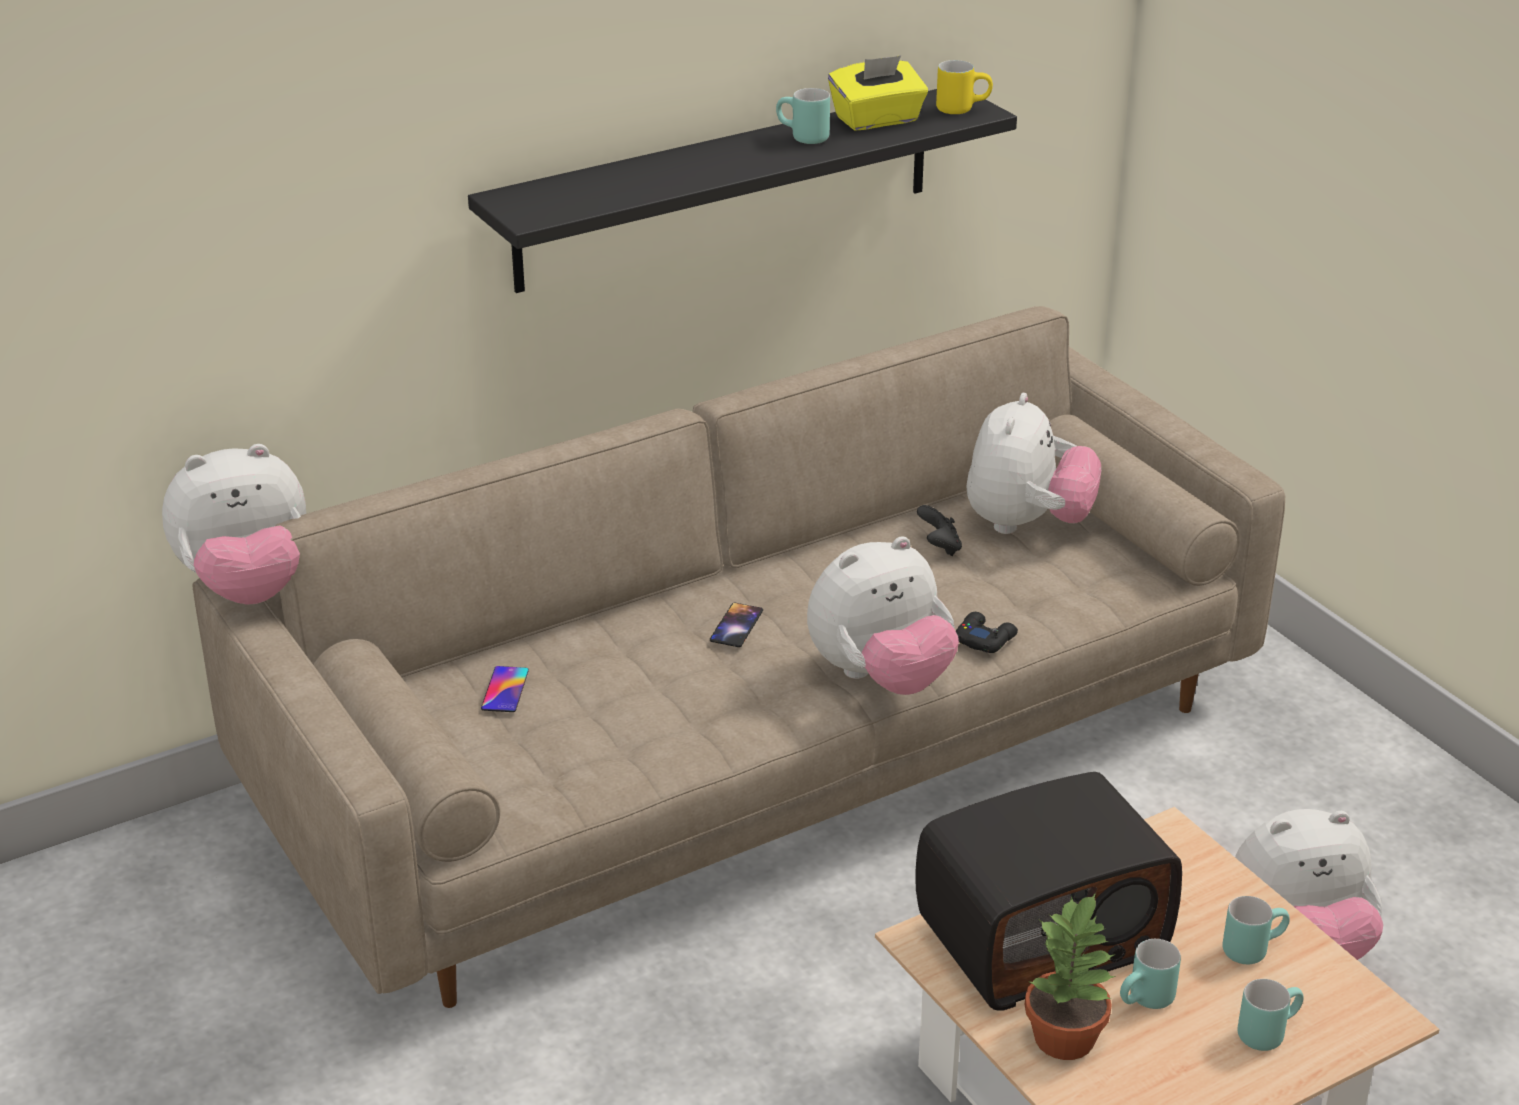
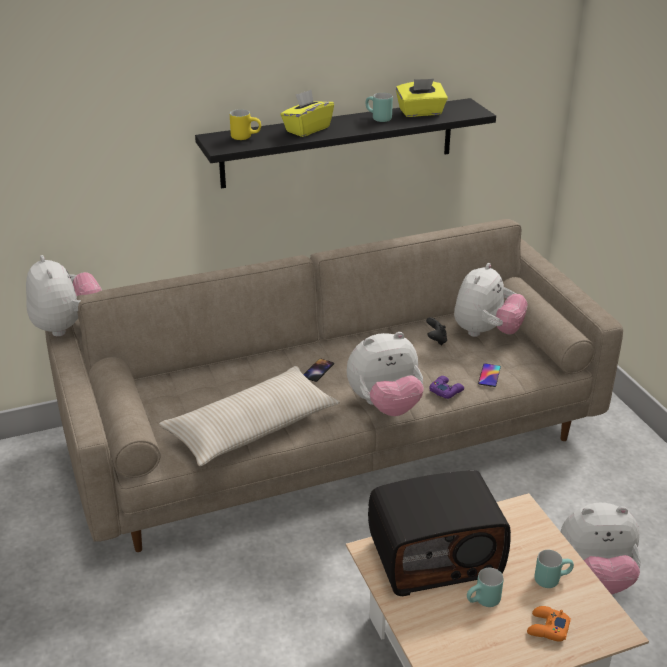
camera: 10 degrees right, 0 degrees up
plush toy [162,444,306,605] -> plush toy turned 105 degrees counterclockwise [26,255,102,337]
phone [481,666,529,712] -> phone moved to [478,363,501,387]
yellow mug [936,60,993,114] -> yellow mug moved to [230,109,261,140]
black game controller [956,612,1018,653] -> purple game controller [429,376,464,399]
potted plant [1025,893,1116,1060] -> none
turquoise mug [1238,979,1303,1051] -> orange game controller [527,606,571,642]
none -> beige pillow [159,366,340,466]
none -> yellow tissue box [280,90,334,137]

